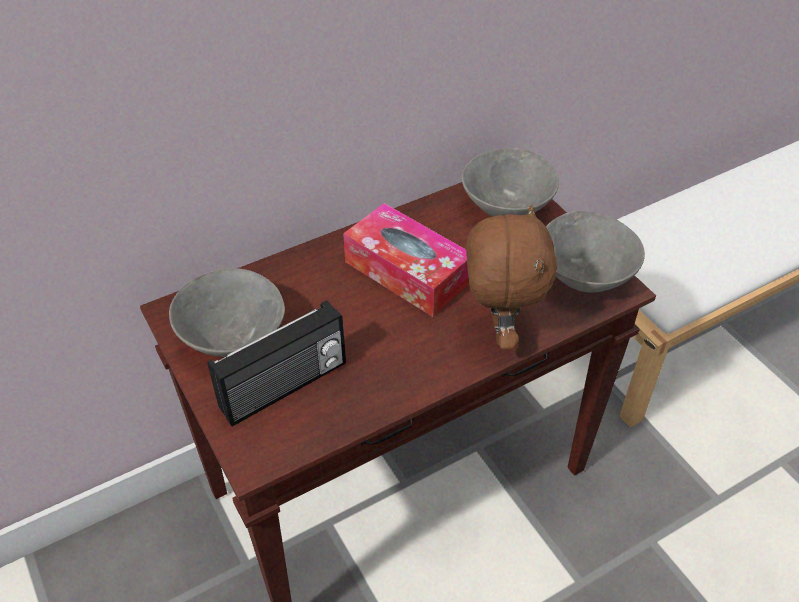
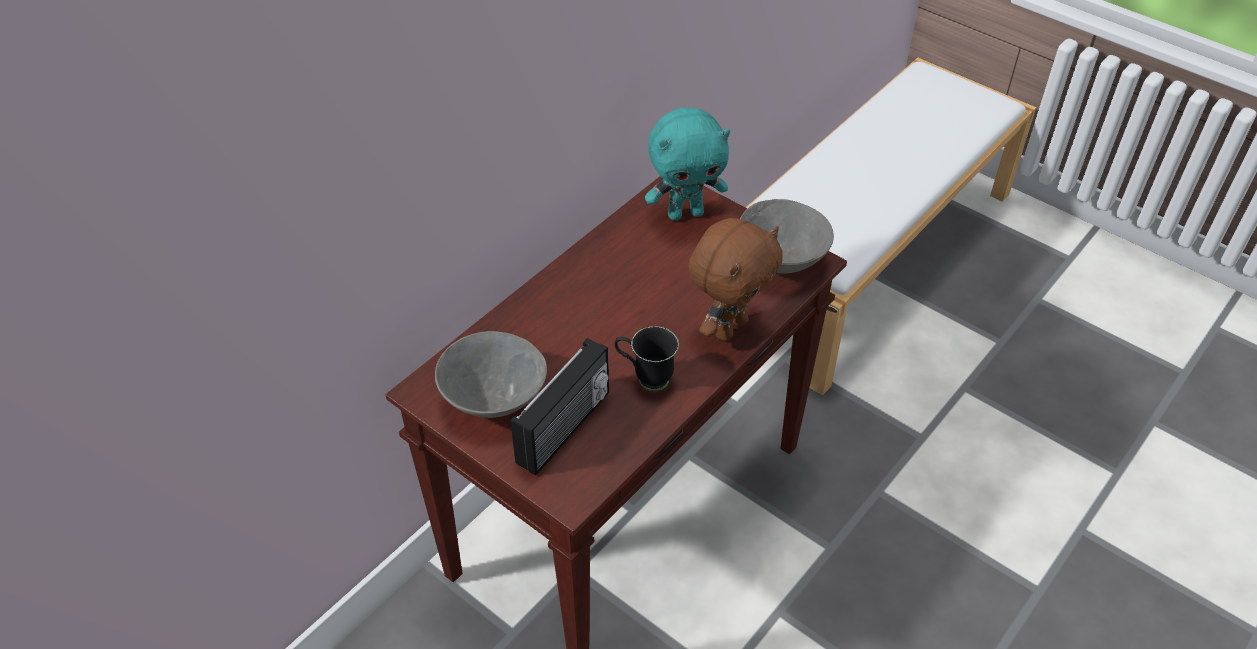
camera: 20 degrees left, 0 degrees up
tissue box [343,203,469,317] -> none
grey bowl [462,148,559,217] -> turquoise plush toy [645,107,730,221]
brown plush toy [466,205,557,350] -> brown plush toy turned 60 degrees clockwise [688,218,783,341]
none -> black mug [614,326,679,391]

